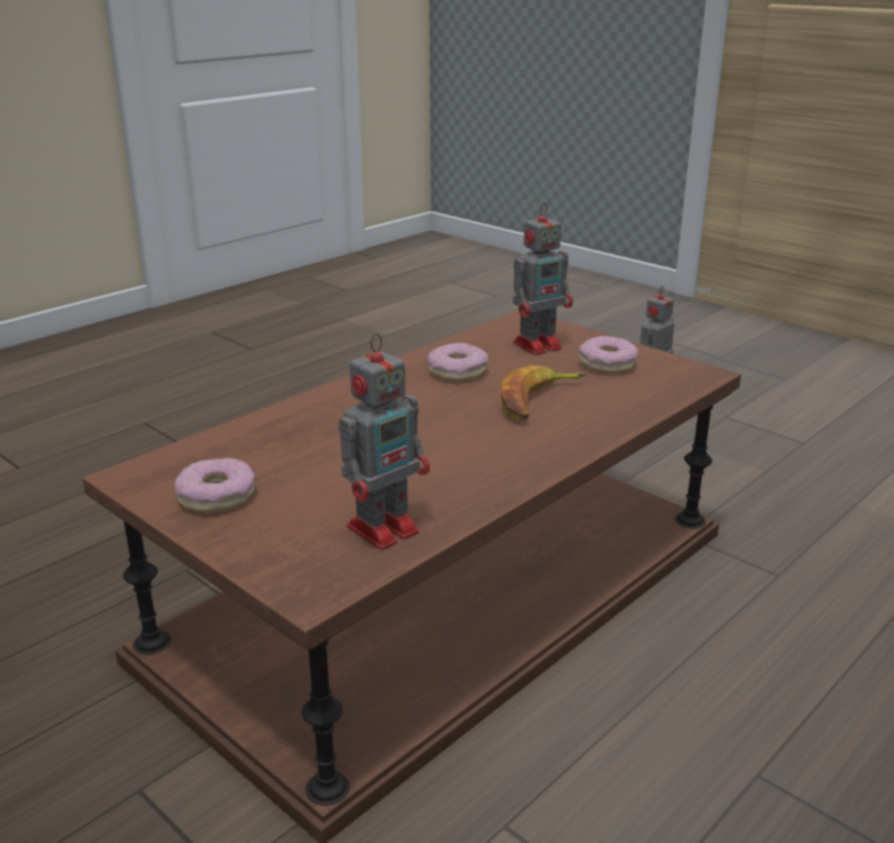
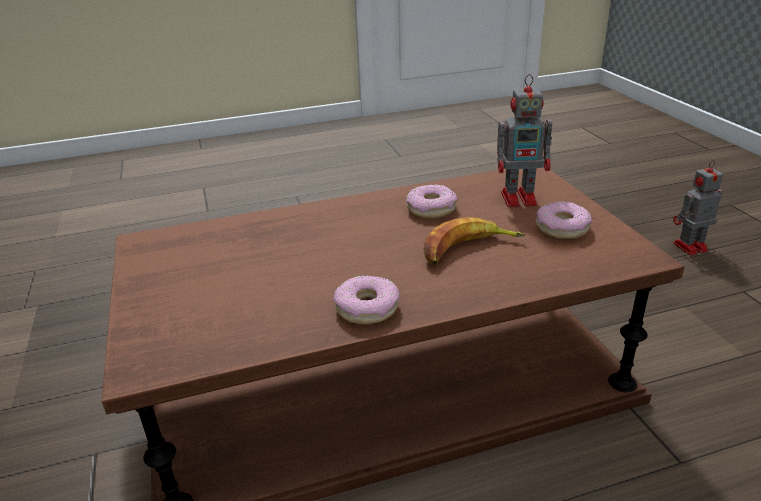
camera: 30 degrees right, 5 degrees up
donut [174,458,255,513] -> donut moved to [334,275,400,324]
toy robot [339,333,430,550] -> none

